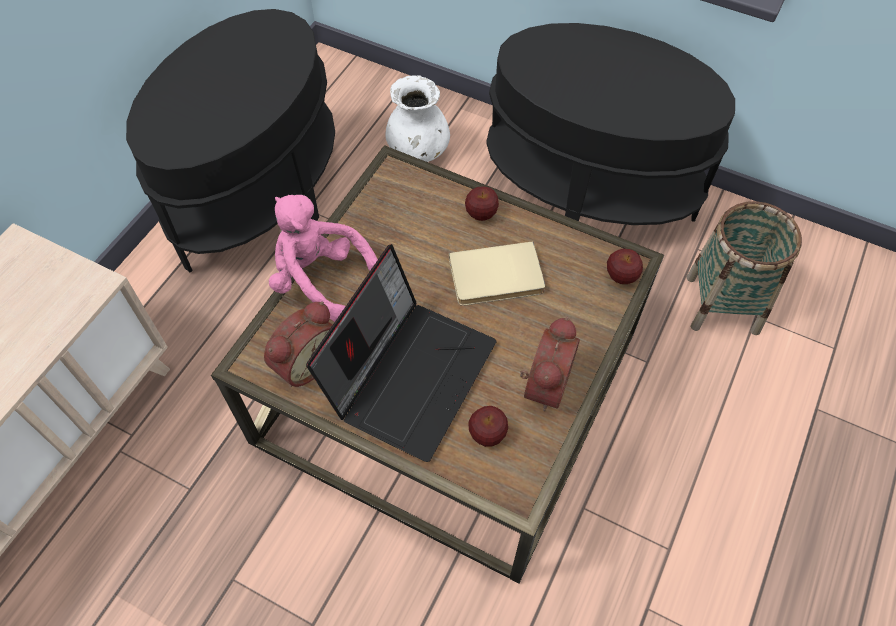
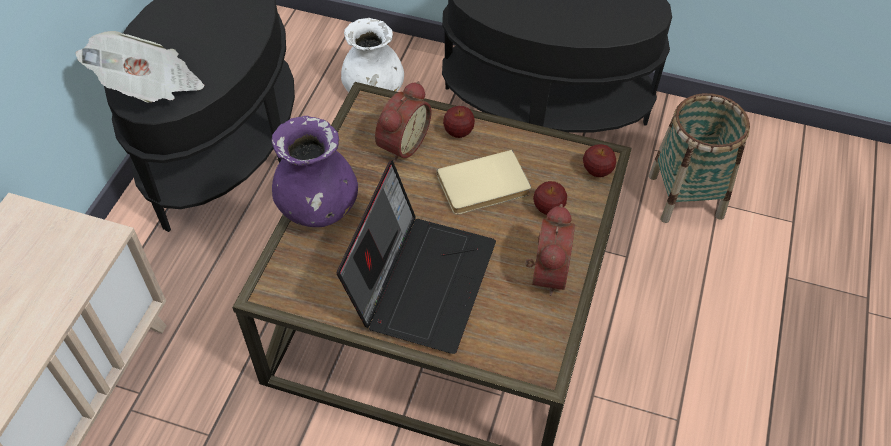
camera: 10 degrees left, 5 degrees down
alarm clock [264,301,332,387] -> alarm clock moved to [375,81,431,162]
pink plush toy [269,195,378,322] -> purple vase [272,116,358,227]
apple [468,406,508,447] -> apple moved to [533,181,567,215]
none -> newspaper [76,31,204,103]

